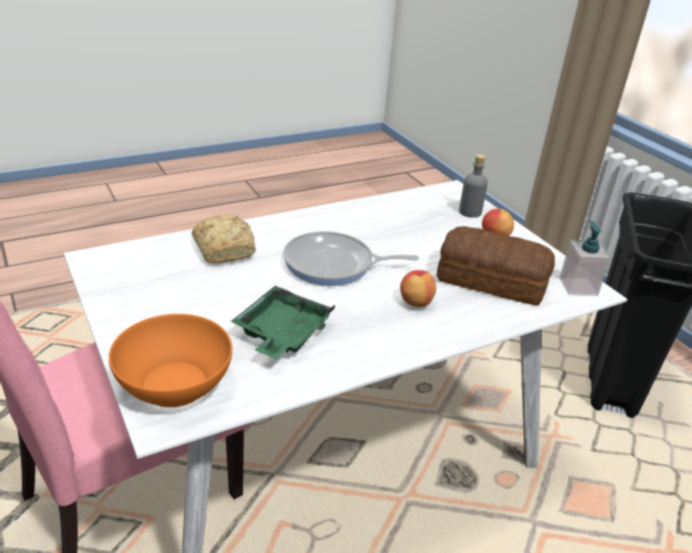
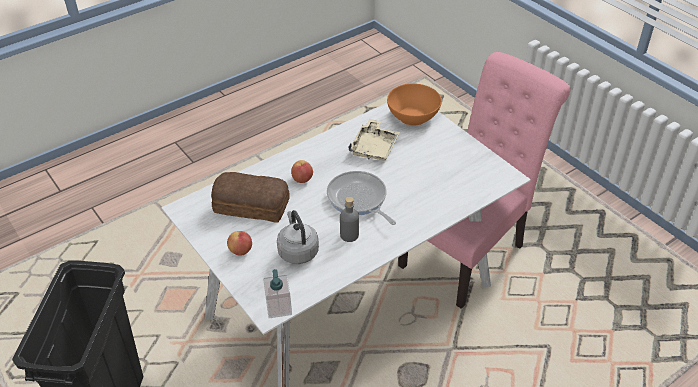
camera: 175 degrees right, 10 degrees up
bread [192,215,256,263] -> none
green tray [231,286,335,359] -> beige tray [348,119,400,160]
frying pan [283,231,419,286] -> frying pan turned 120 degrees counterclockwise [327,171,396,225]
grey bottle [459,154,488,218] -> grey bottle moved to [340,197,359,242]
soap dispenser [559,221,611,296] -> soap dispenser moved to [263,269,292,318]
none -> grey kettle [277,210,319,264]

